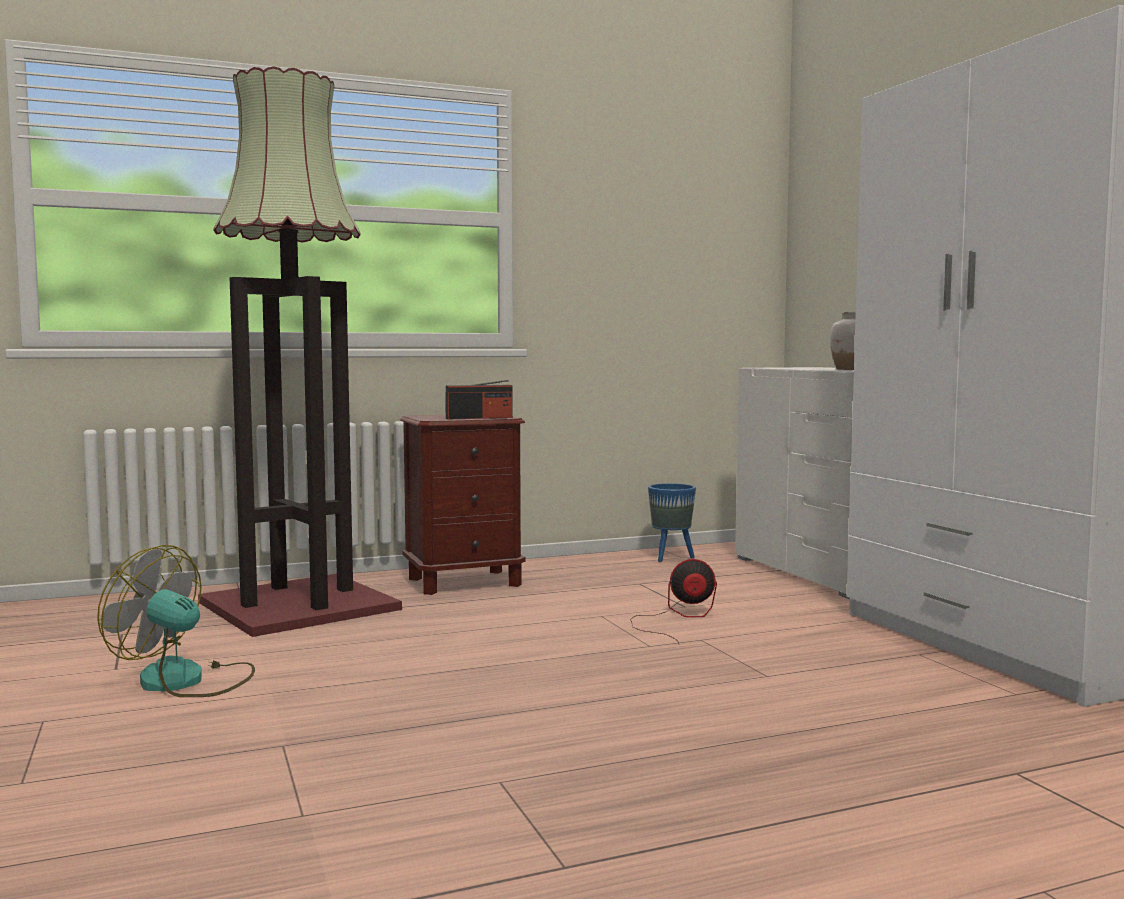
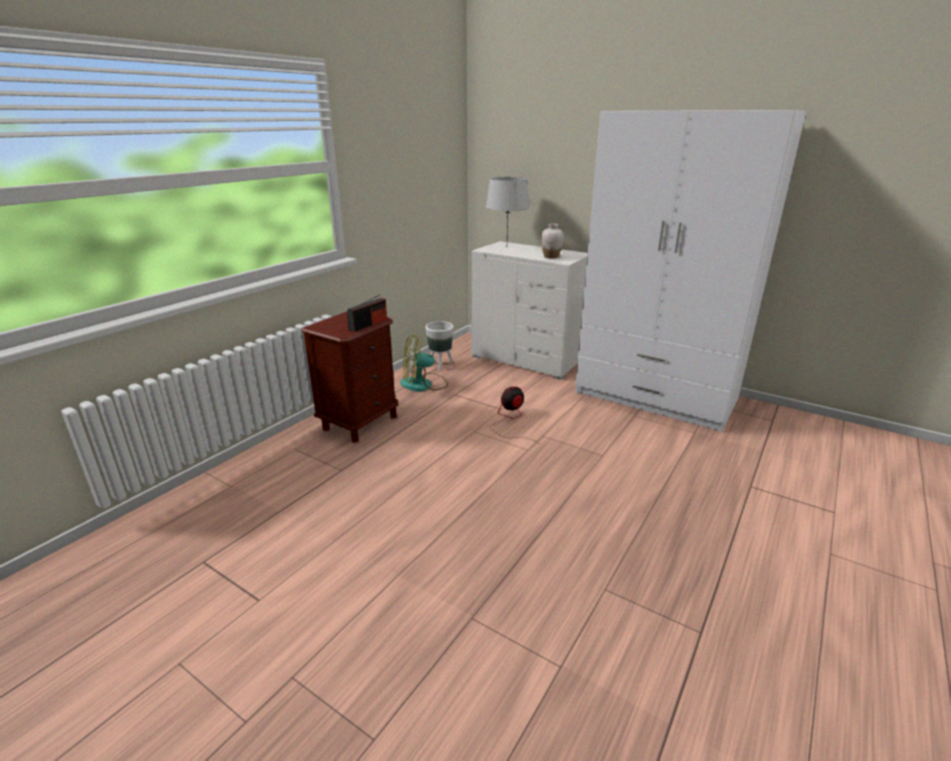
camera: 35 degrees left, 20 degrees up
fan [97,545,255,697] -> fan moved to [400,335,448,392]
floor lamp [198,66,402,637] -> none
blue planter [648,483,696,562] -> white planter [425,321,454,371]
none -> grey table lamp [486,177,530,234]

